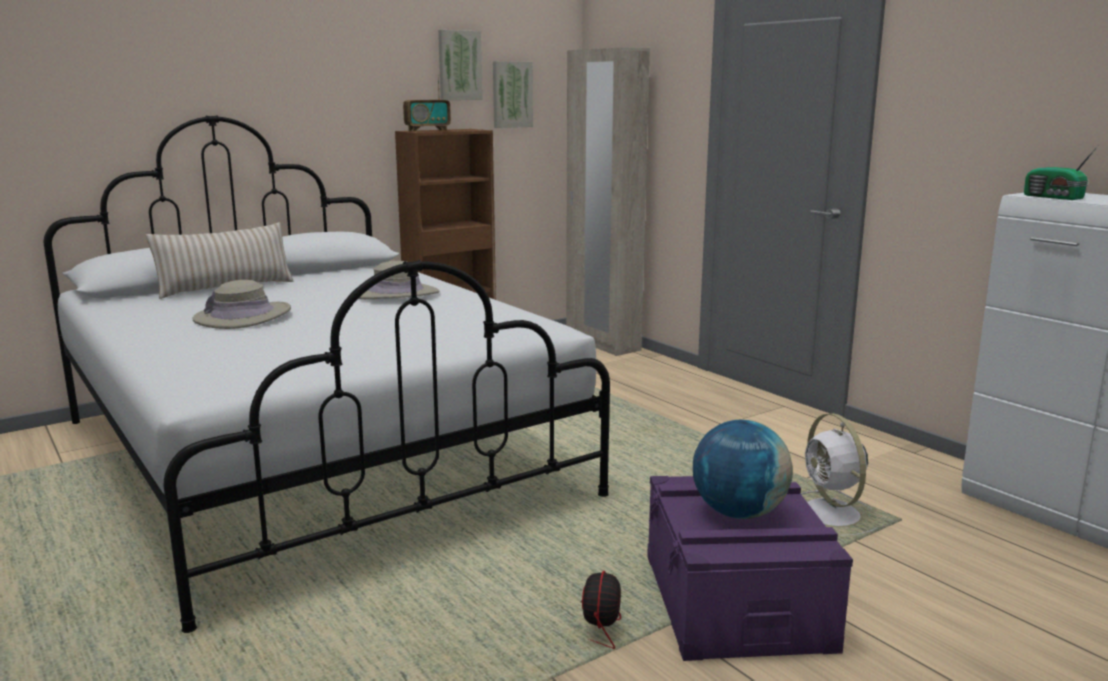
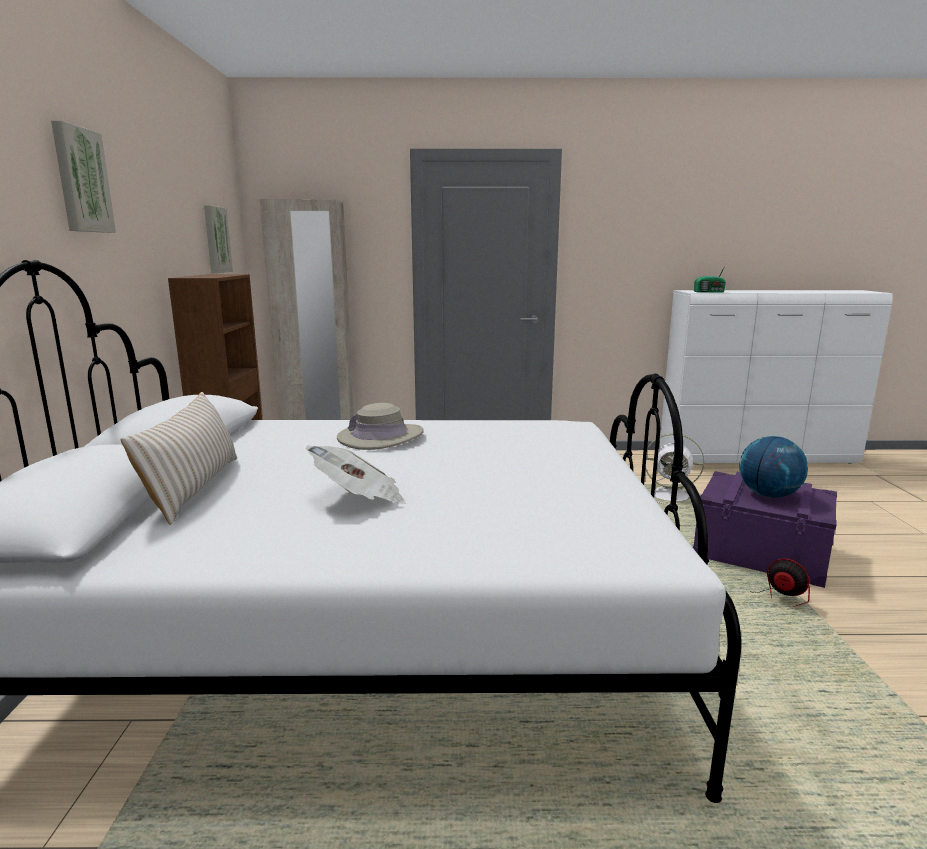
camera: 55 degrees left, 0 degrees up
beige hat [192,280,291,329] -> newspaper [306,446,406,504]
radio [403,75,451,132] -> none
picture [438,30,483,100] -> picture moved to [51,121,116,233]

